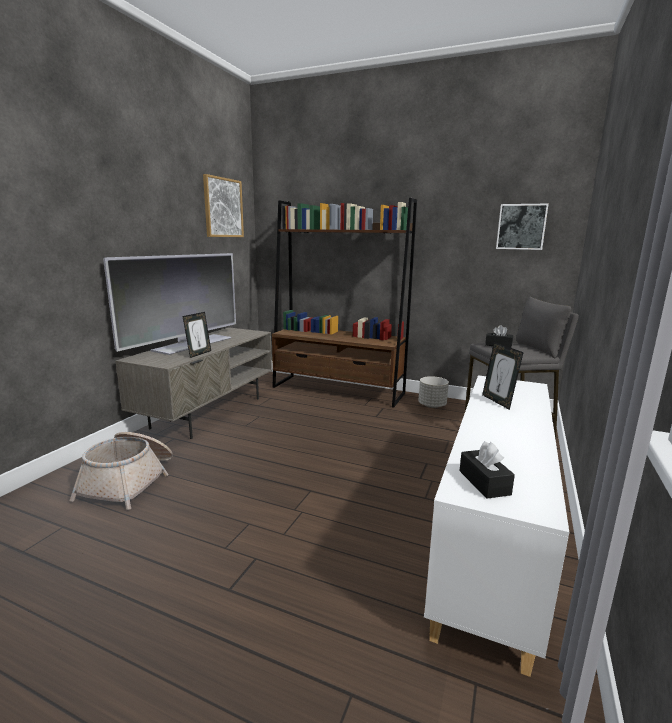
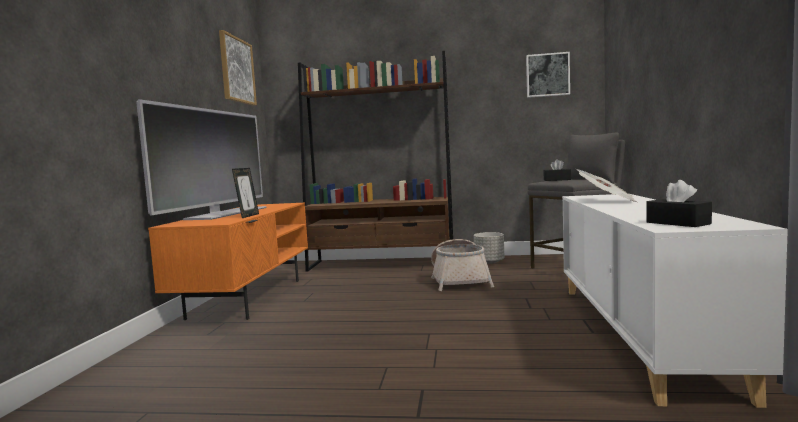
camera: 15 degrees left, 10 degrees down
basket [70,432,173,510] -> basket moved to [431,239,494,291]
grey tv stand [115,327,272,439] -> orange tv stand [148,203,308,320]
picture frame [482,342,524,410] -> newspaper [576,169,637,202]

